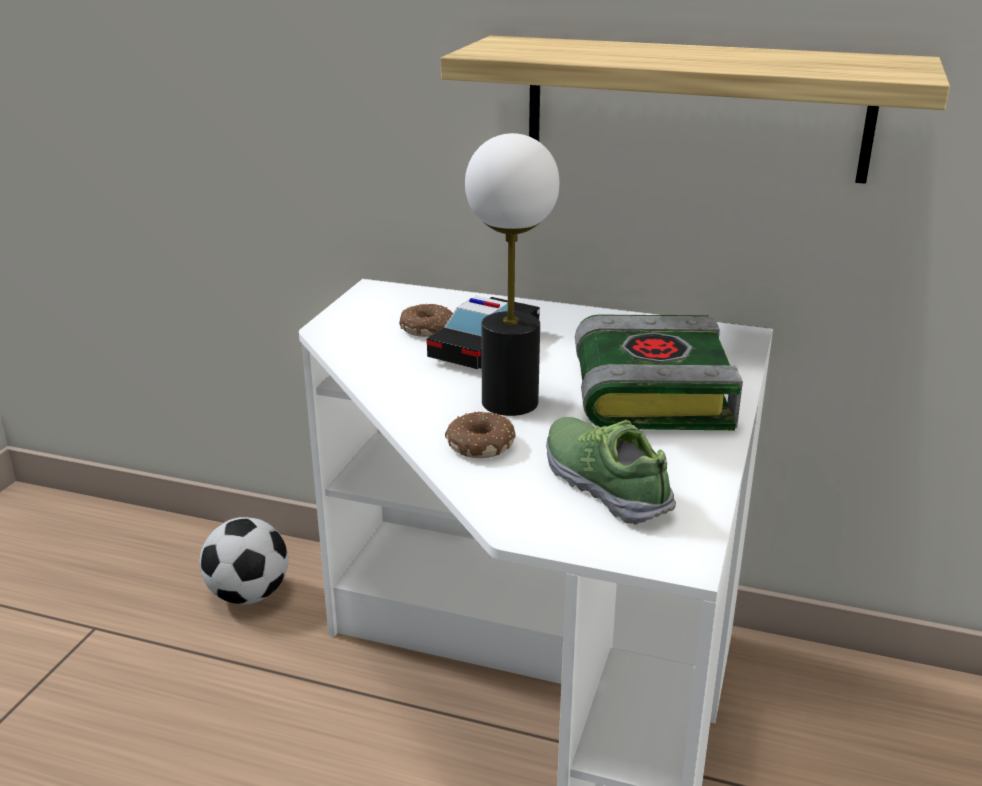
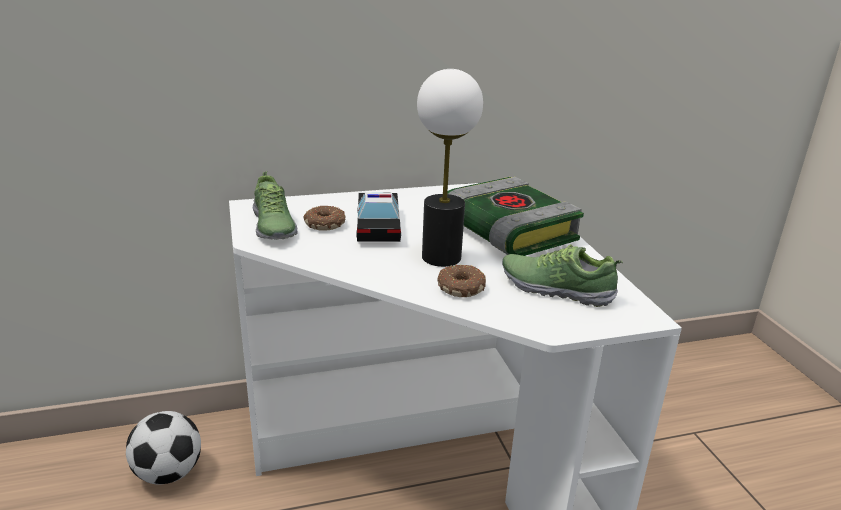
camera: 35 degrees left, 0 degrees up
shelf [441,36,950,184] -> none
none -> shoe [252,171,298,240]

